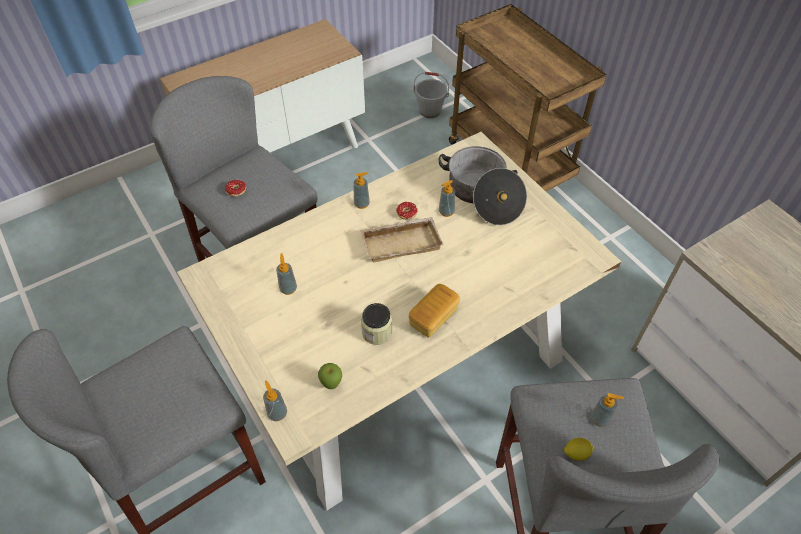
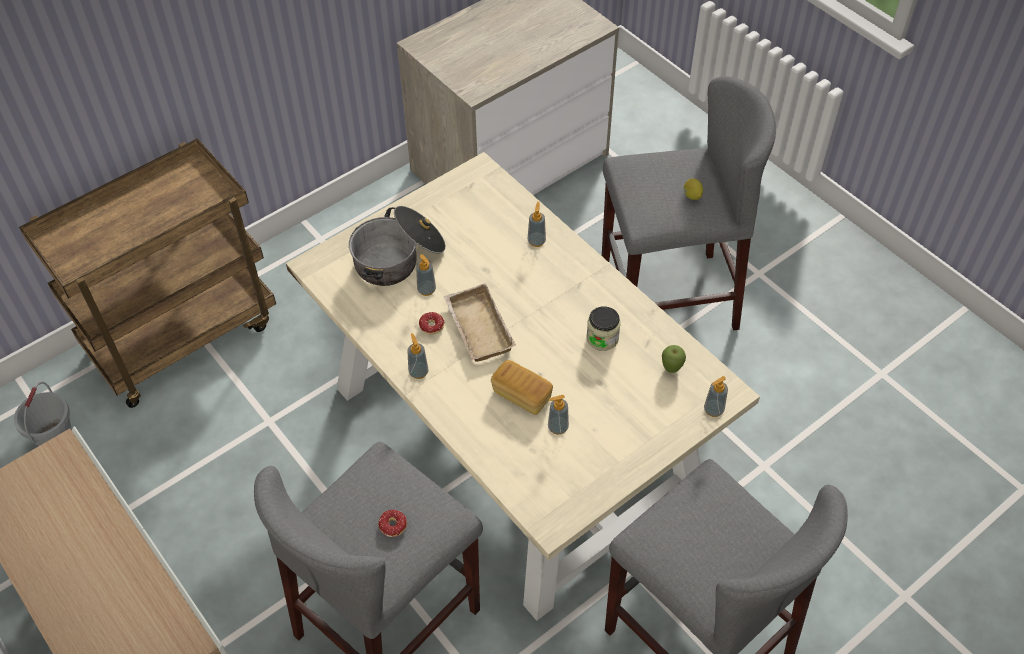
camera: 95 degrees left, 0 degrees up
bread [409,284,460,338] -> bread moved to [491,360,553,415]
soap dispenser [590,393,624,427] -> soap dispenser moved to [528,201,546,247]

